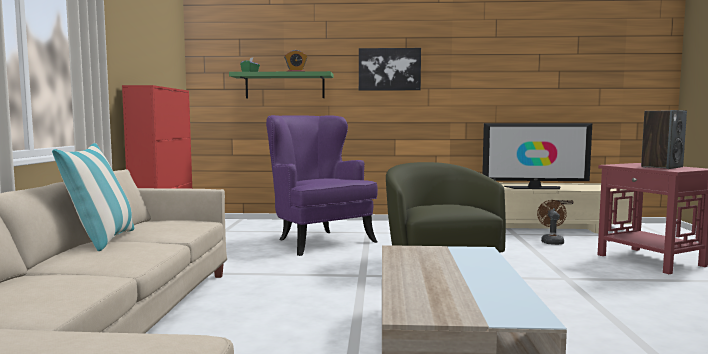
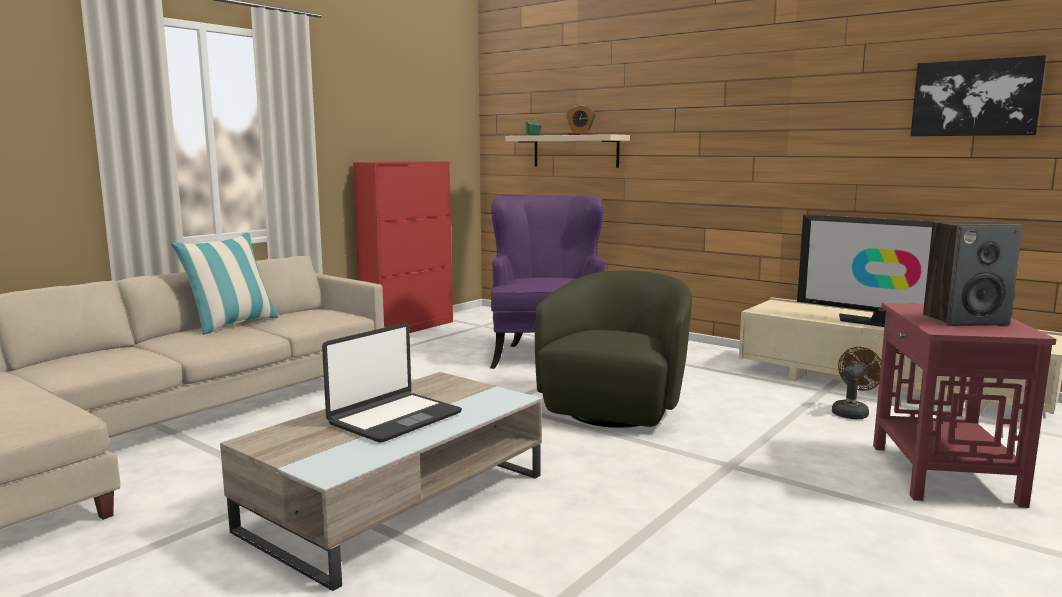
camera: 35 degrees right, 5 degrees up
green shelf [229,71,333,98] -> beige shelf [505,134,630,168]
picture [359,48,421,91] -> picture moved to [911,55,1047,136]
none -> laptop [322,323,462,443]

